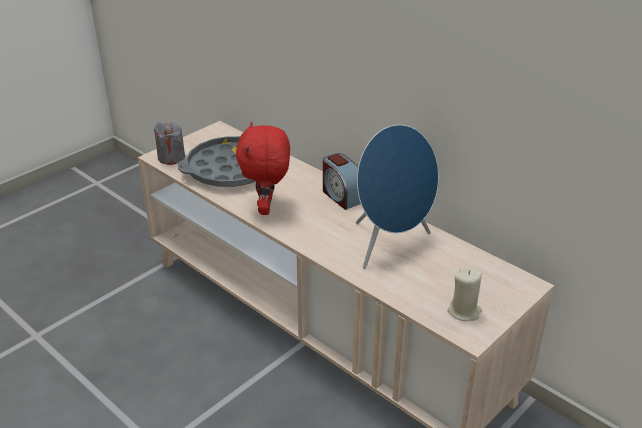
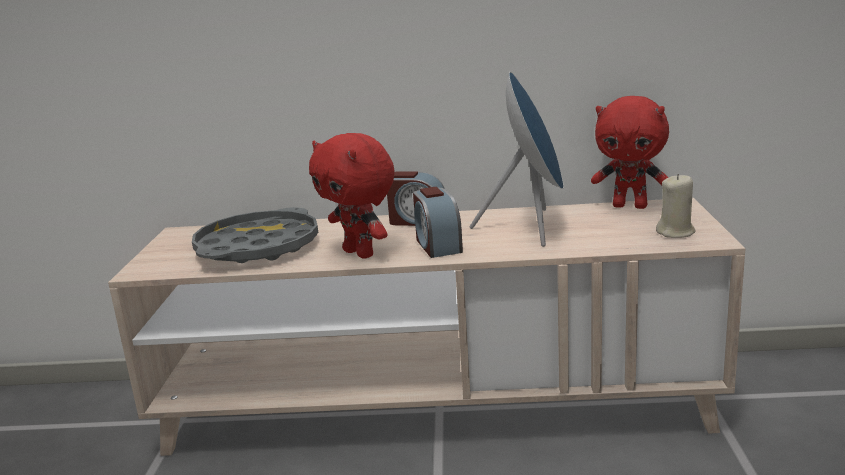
camera: 40 degrees left, 15 degrees down
grey candle [154,122,185,165] -> none
none -> alarm clock [413,187,463,258]
none -> red plush toy [591,96,669,209]

